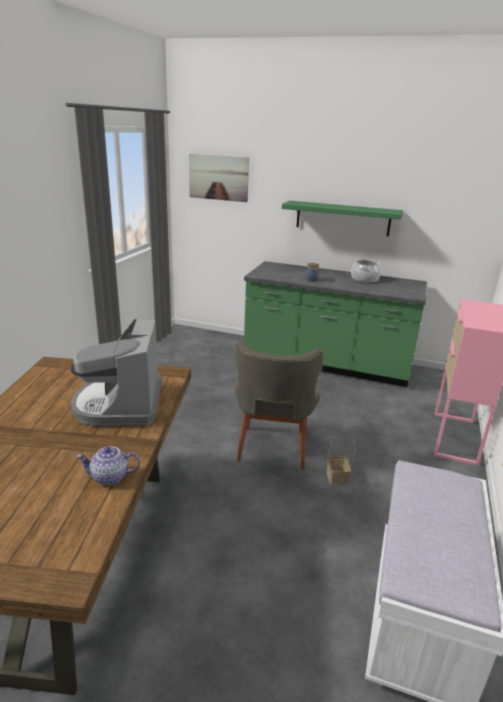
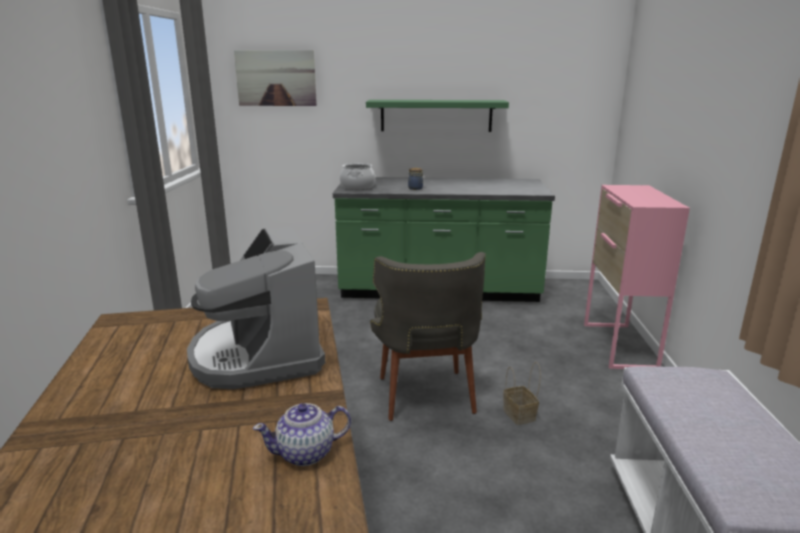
camera: 15 degrees left, 5 degrees down
cooking pot [351,259,381,283] -> cooking pot moved to [340,163,375,190]

